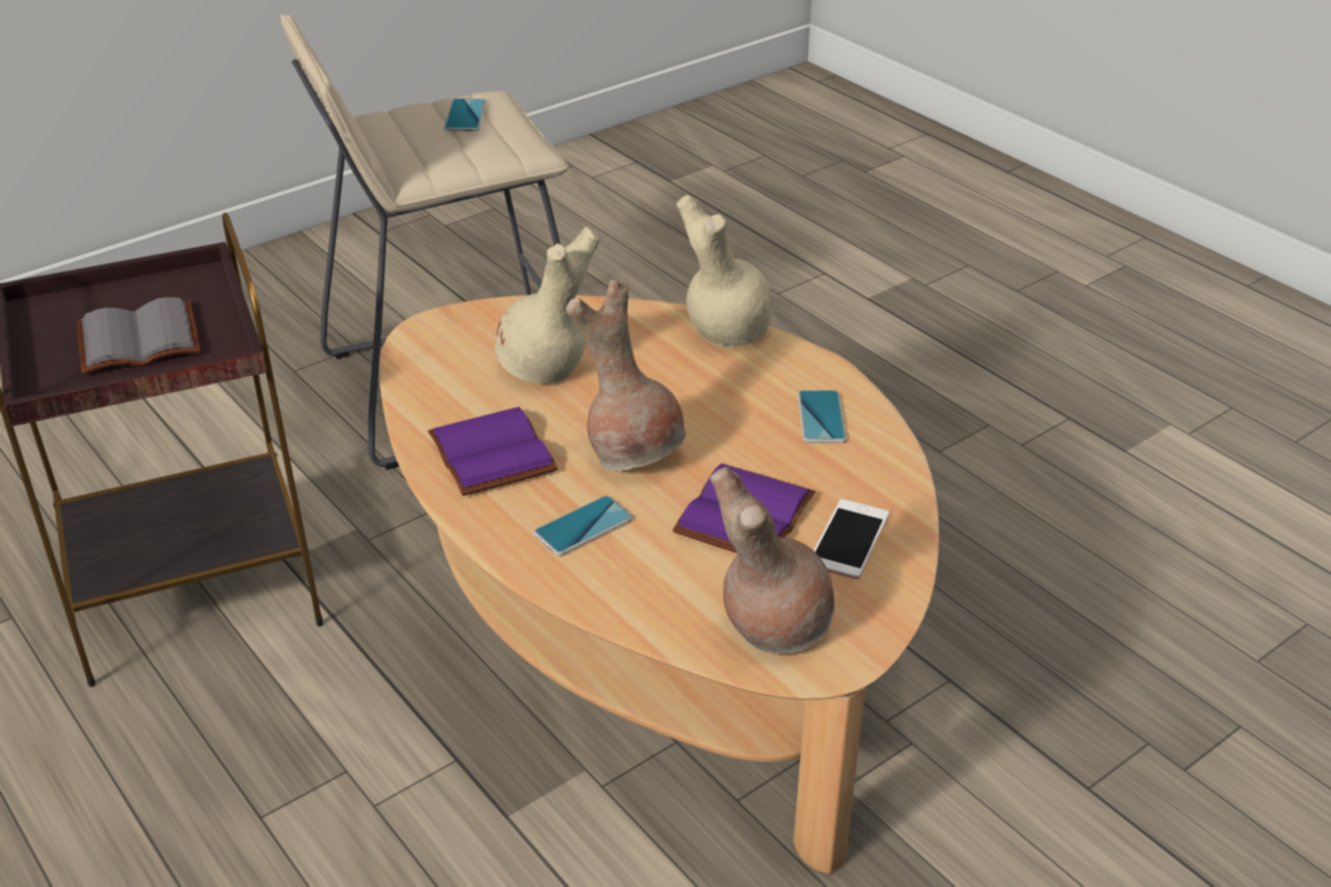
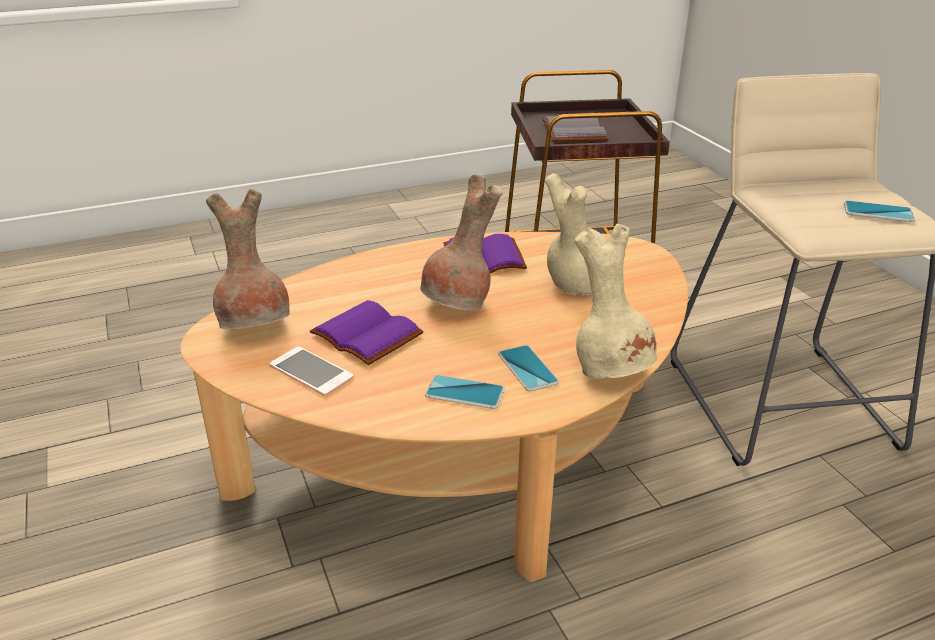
camera: 105 degrees right, 5 degrees down
phone [534,496,633,556] -> phone moved to [498,345,559,391]

